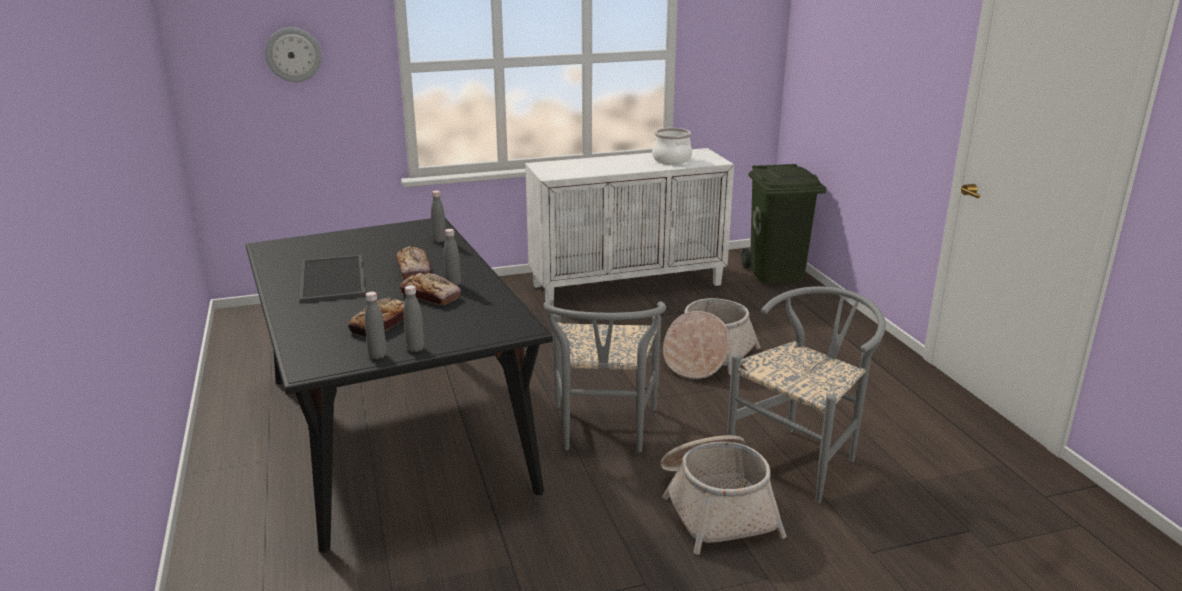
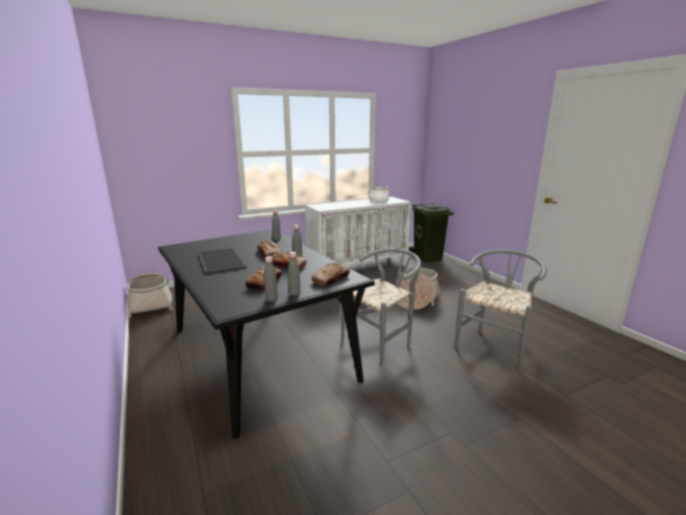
camera: 10 degrees left, 5 degrees down
wall clock [265,27,322,82] -> none
grey chair [544,299,666,452] -> grey chair turned 120 degrees counterclockwise [341,248,421,366]
basket [660,435,787,554] -> basket moved to [127,273,173,318]
none -> bread [311,263,350,286]

